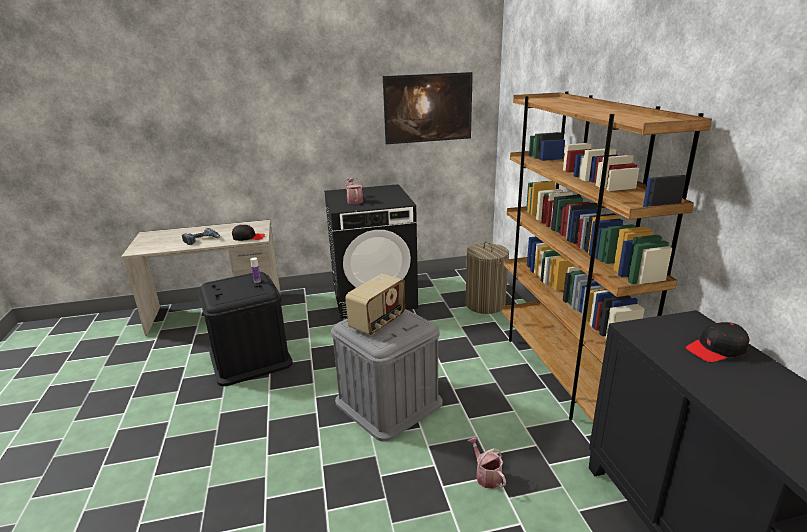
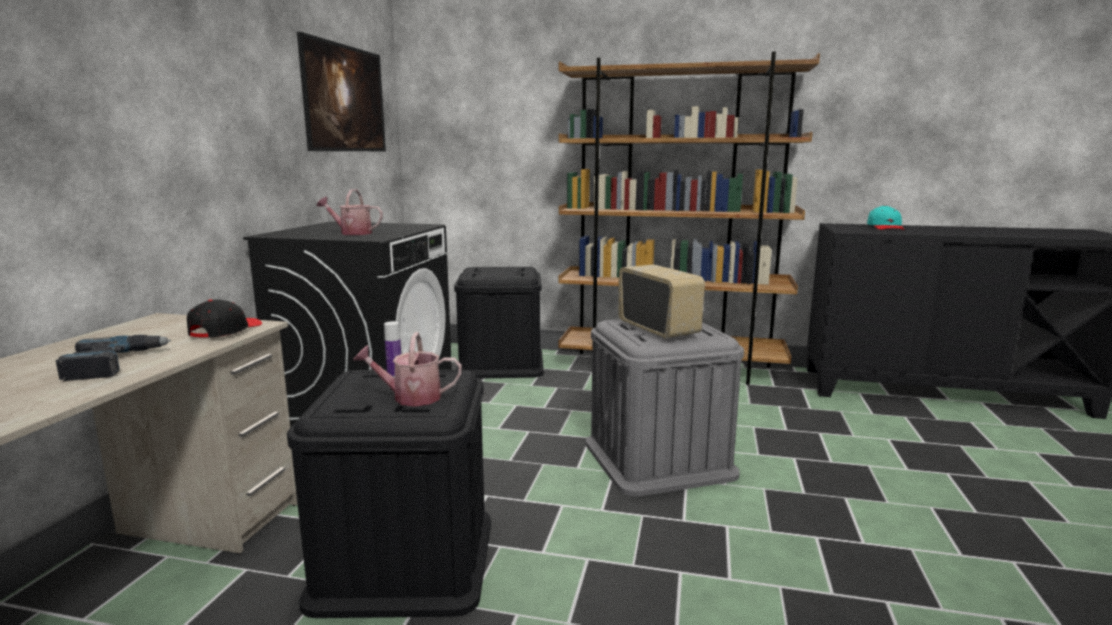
camera: 65 degrees left, 10 degrees down
laundry basket [466,241,509,314] -> black storage box [454,267,544,379]
watering can [467,437,506,489] -> watering can moved to [353,332,462,407]
black cap [685,322,750,362] -> turquoise cap [867,205,904,230]

